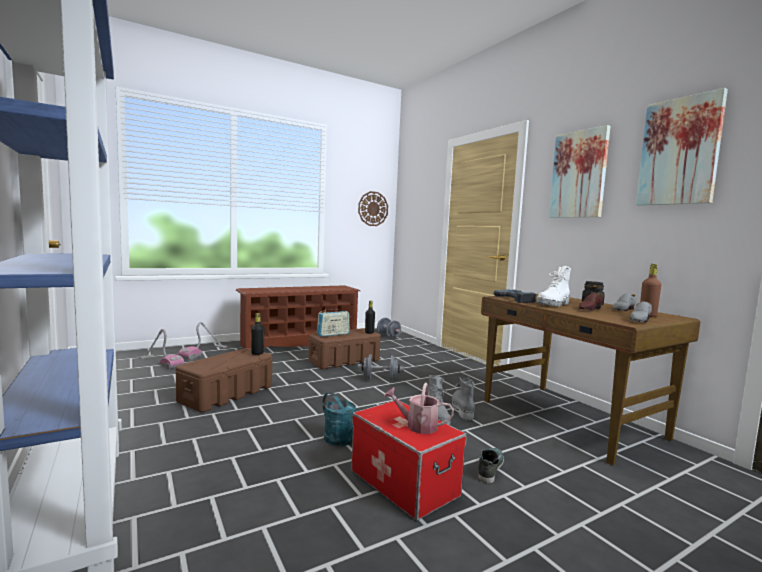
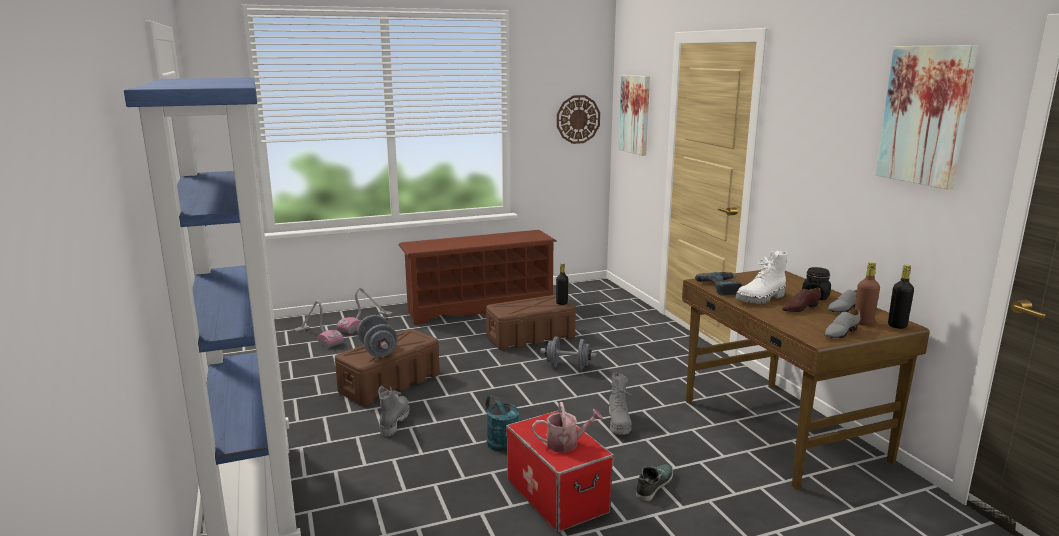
camera: 10 degrees right, 10 degrees up
black bottle [251,313,264,355] -> black bottle moved to [888,264,914,329]
radio [317,307,350,337] -> none
grey dumbbell [377,318,401,338] -> grey dumbbell moved to [357,315,398,357]
watering can [384,383,454,434] -> watering can turned 150 degrees clockwise [532,402,603,453]
grey boot [452,377,475,420] -> grey boot moved to [378,385,410,437]
picture [549,125,611,218] -> picture moved to [618,75,650,156]

